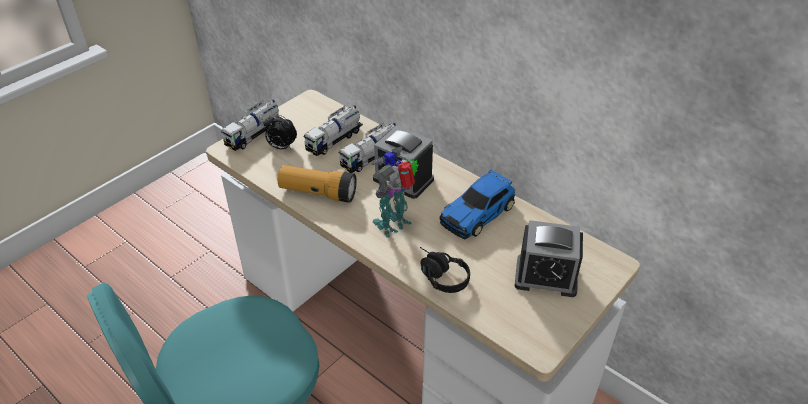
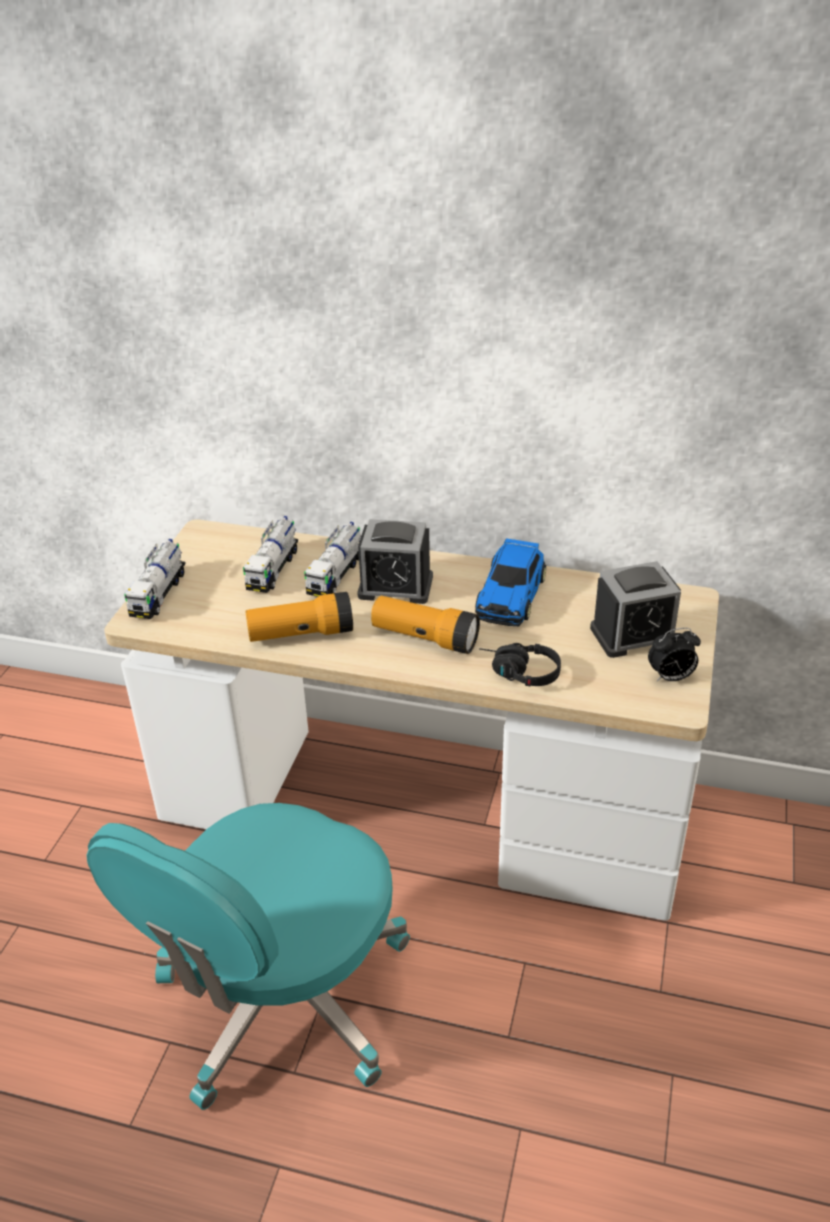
camera: 25 degrees left, 5 degrees down
alarm clock [263,114,297,150] -> alarm clock moved to [648,628,701,681]
toy robot [370,147,419,238] -> flashlight [371,596,480,654]

